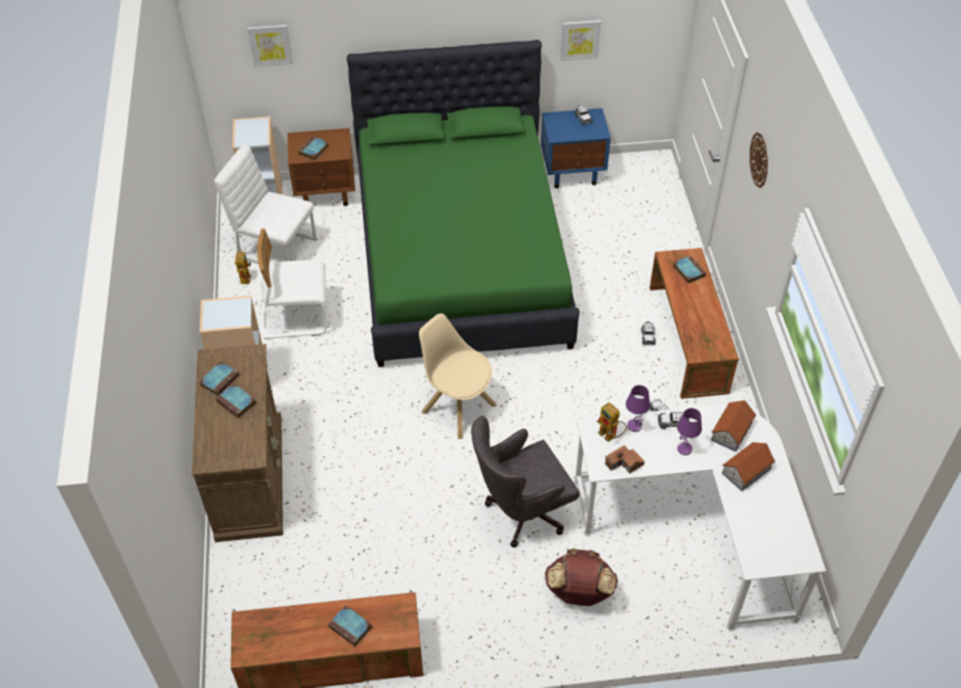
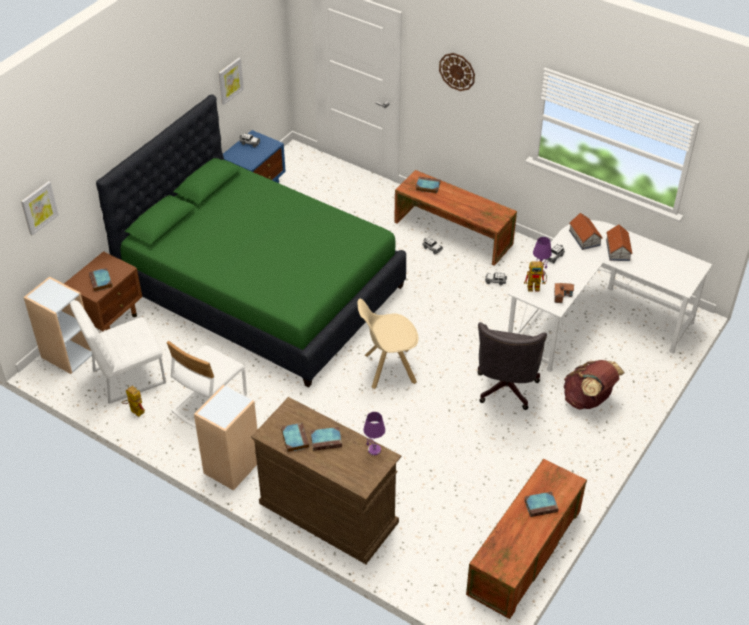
camera: 50 degrees left, 5 degrees down
purple table lamp [677,408,702,455] -> purple table lamp moved to [363,412,385,455]

